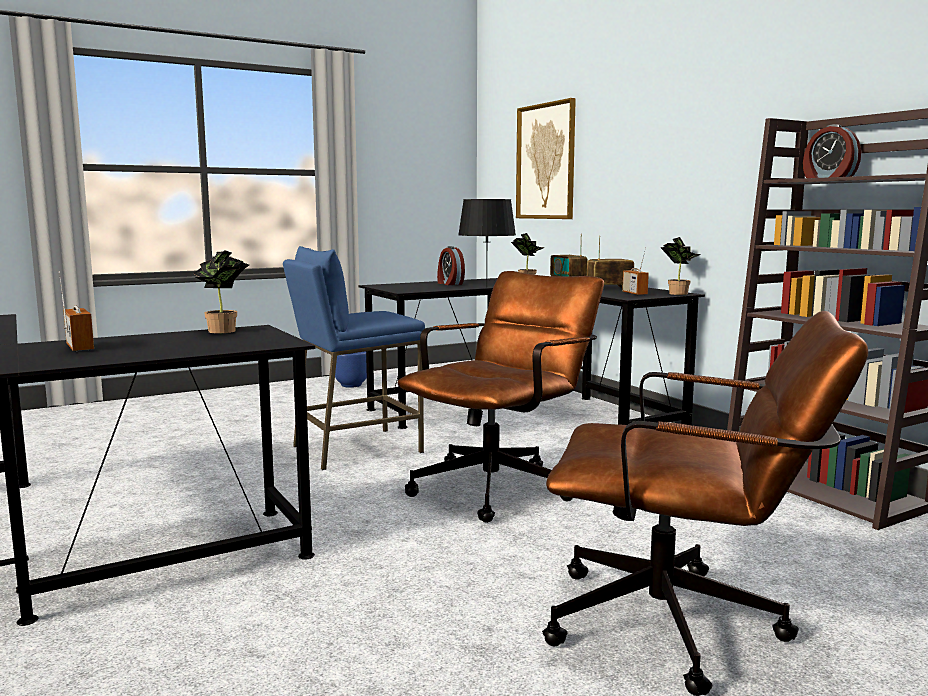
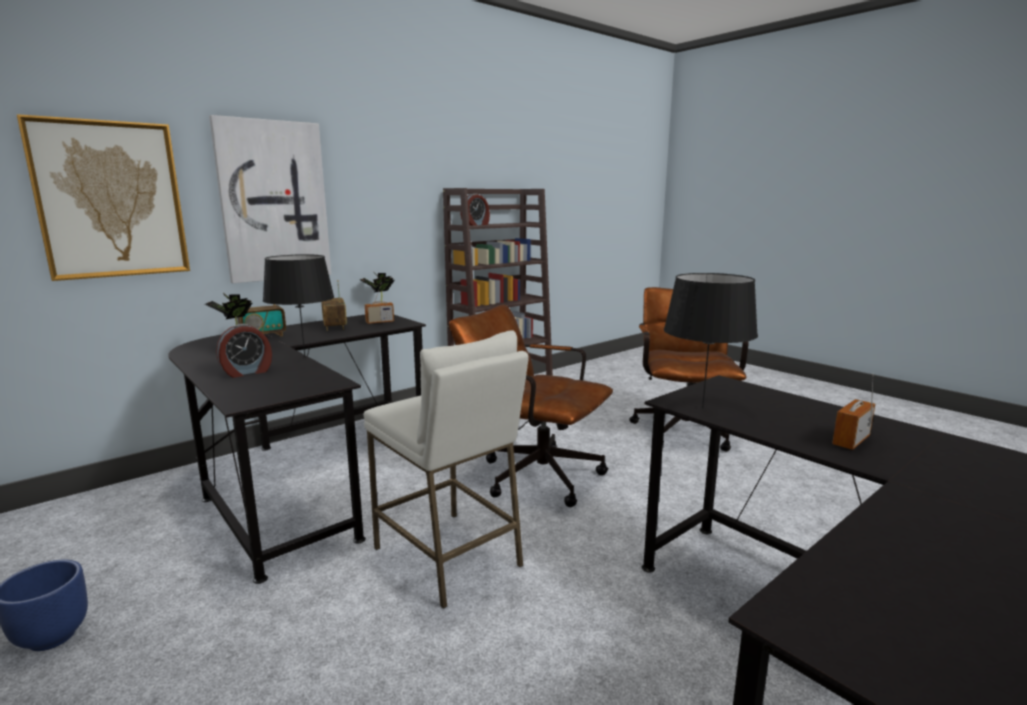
camera: 100 degrees left, 5 degrees up
potted plant [193,250,249,333] -> black table lamp [664,273,758,408]
blue stool [283,246,425,470] -> white stool [363,331,529,609]
none -> picture [209,115,331,283]

